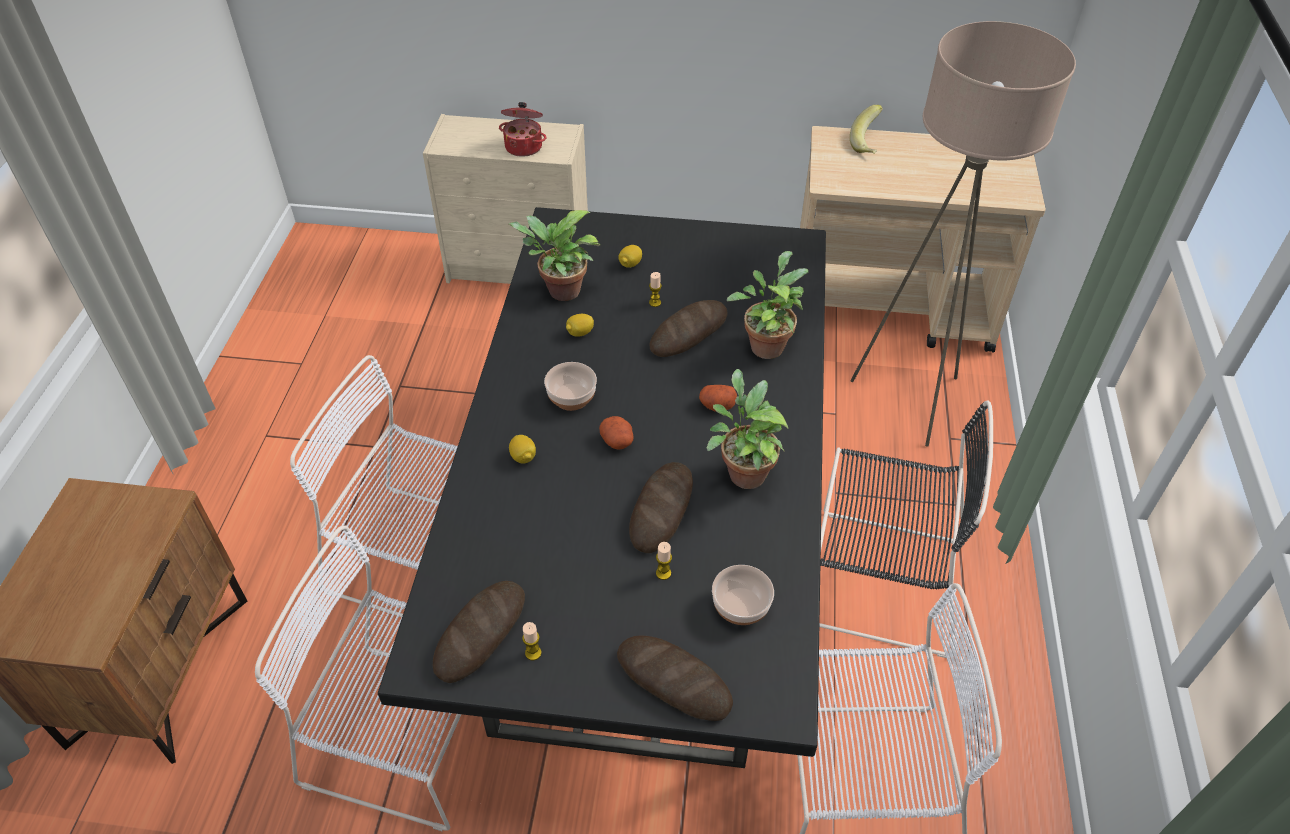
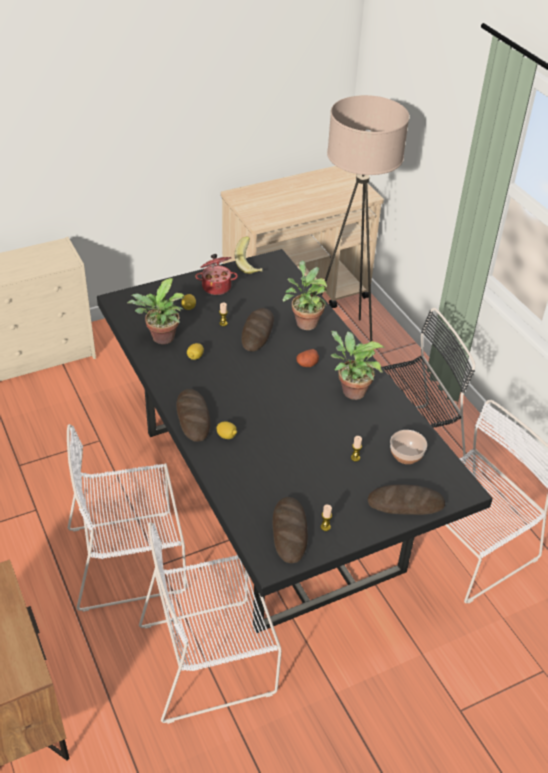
camera: 35 degrees left, 5 degrees down
cooking pot [499,102,546,157] -> cooking pot moved to [195,254,238,295]
bowl [544,362,597,411] -> none
potato [599,416,633,450] -> none
bread [629,462,693,553] -> bread moved to [176,389,210,442]
banana [850,105,883,154] -> banana moved to [235,236,263,274]

